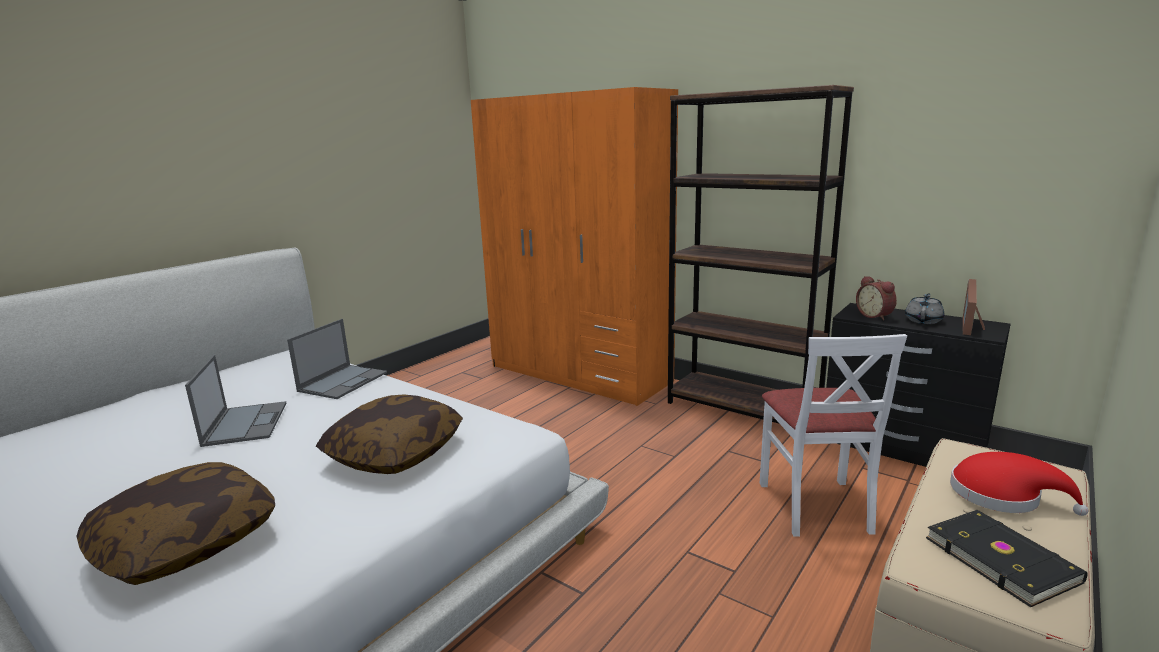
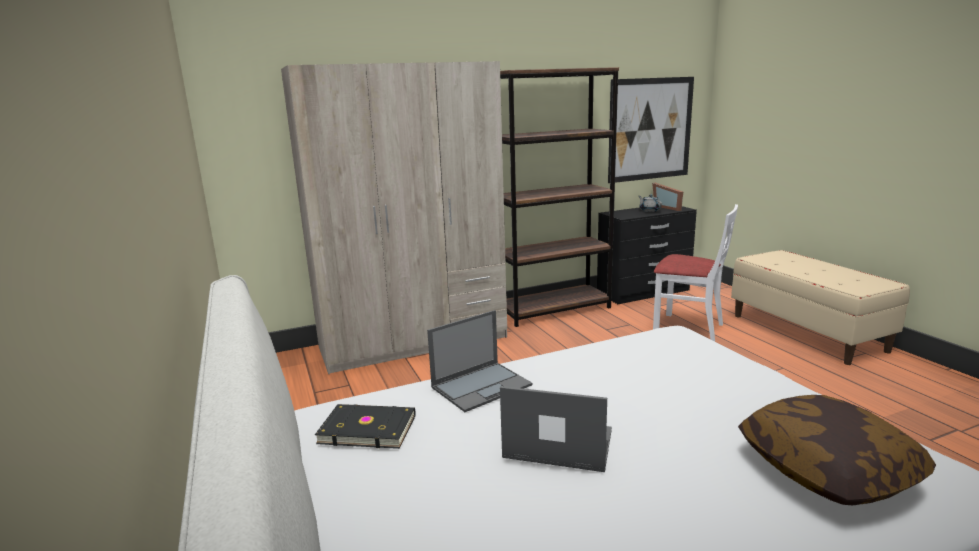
camera: 60 degrees left, 0 degrees up
laptop [287,319,387,399] -> laptop turned 90 degrees clockwise [427,310,532,412]
pillow [316,394,463,474] -> none
orange wardrobe [471,87,678,406] -> beige wardrobe [281,61,507,374]
alarm clock [856,276,897,321] -> none
black book [926,510,1088,608] -> black book moved to [315,404,415,449]
red hat [950,452,1088,516] -> none
none -> picture [608,77,694,183]

